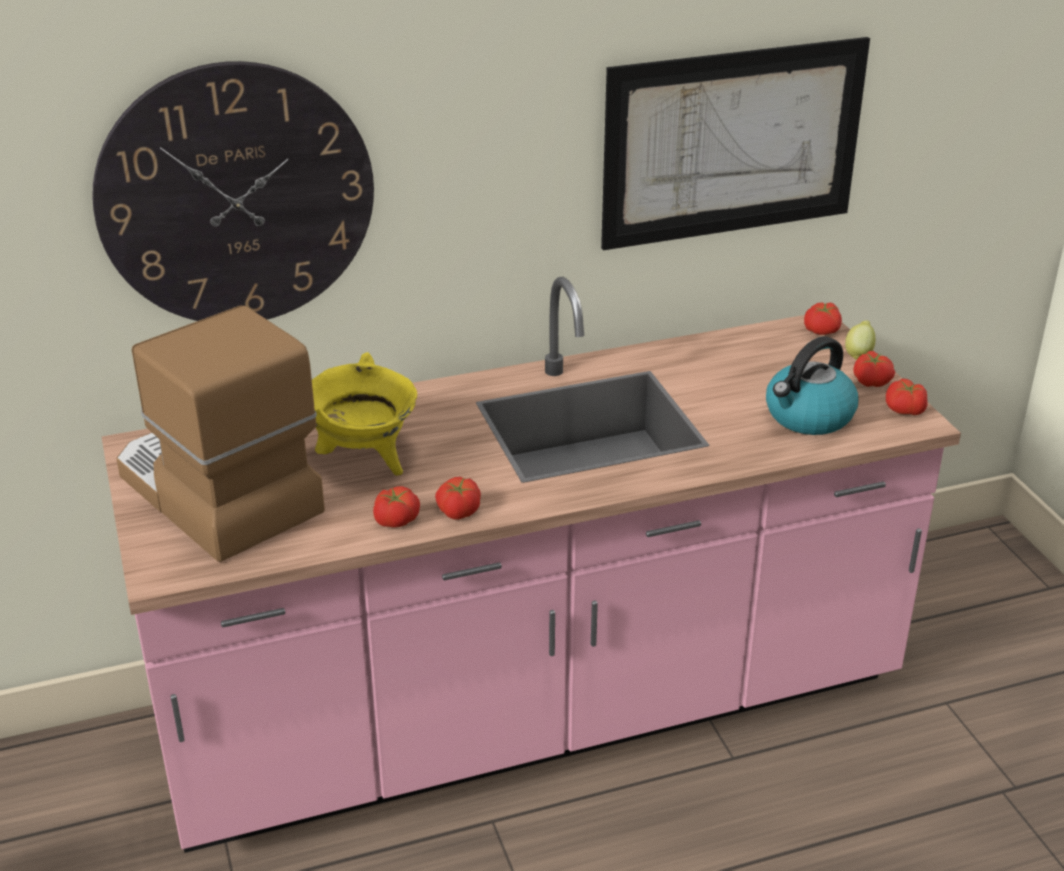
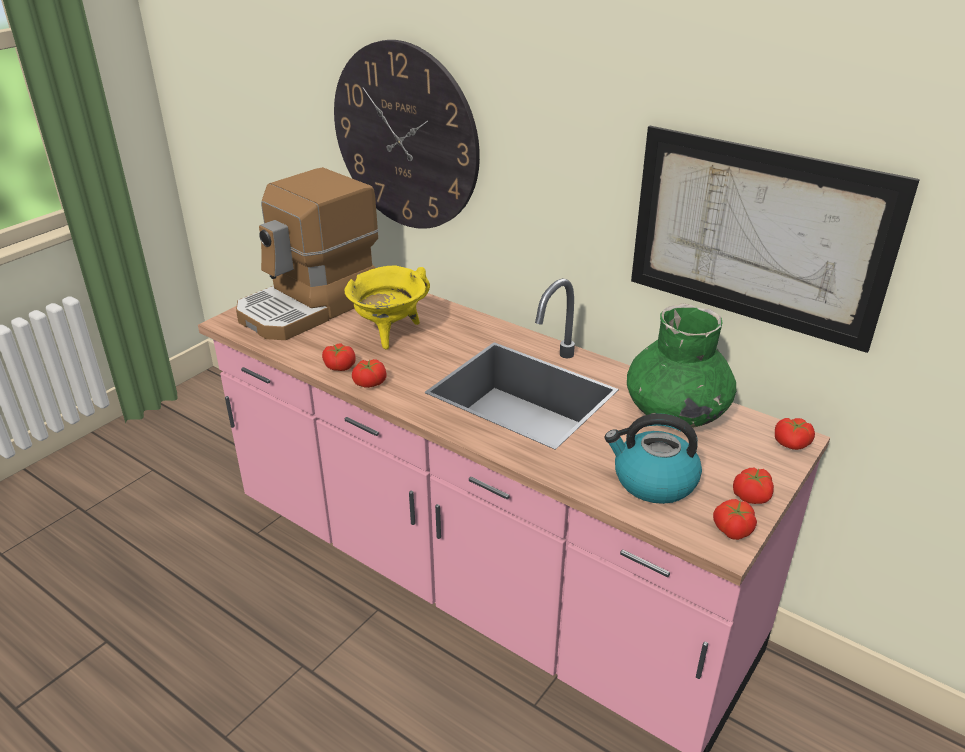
camera: 55 degrees right, 0 degrees up
coffee machine [116,305,325,562] -> coffee machine turned 150 degrees counterclockwise [236,167,379,340]
lemon [845,320,875,360] -> none
none -> green vase [627,303,736,428]

